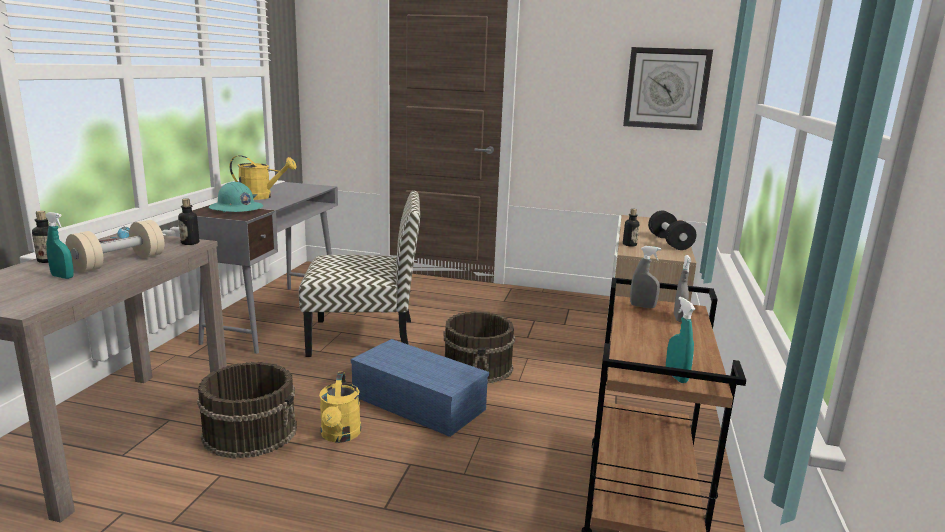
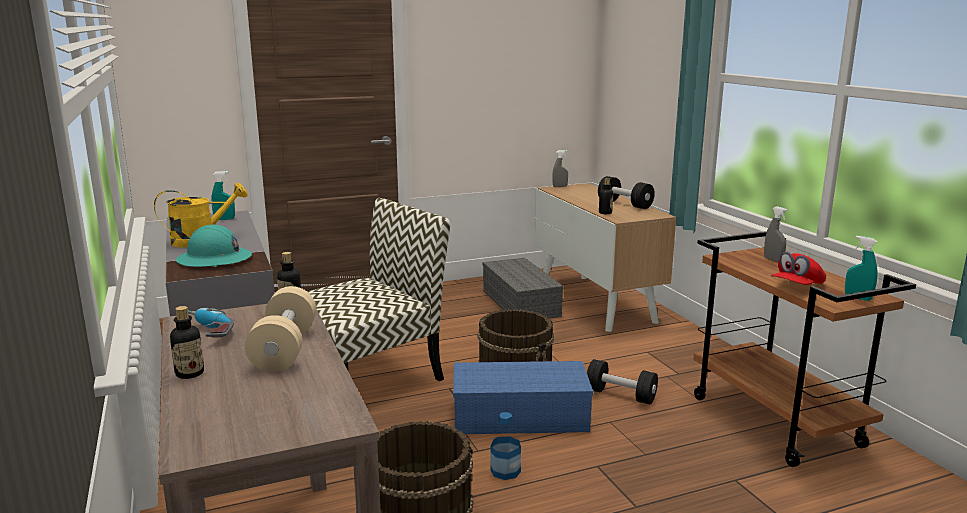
camera: 35 degrees left, 0 degrees up
turquoise spray bottle [45,212,74,279] -> turquoise spray bottle moved to [211,171,235,220]
yellow watering can [319,372,361,443] -> bottle [490,412,521,480]
wall clock [623,47,713,131] -> none
grey spray bottle [630,246,661,308] -> grey spray bottle moved to [552,150,568,187]
none -> grey storage box [483,258,564,319]
none -> black dumbbell [587,359,658,405]
none -> red cap [771,251,826,285]

